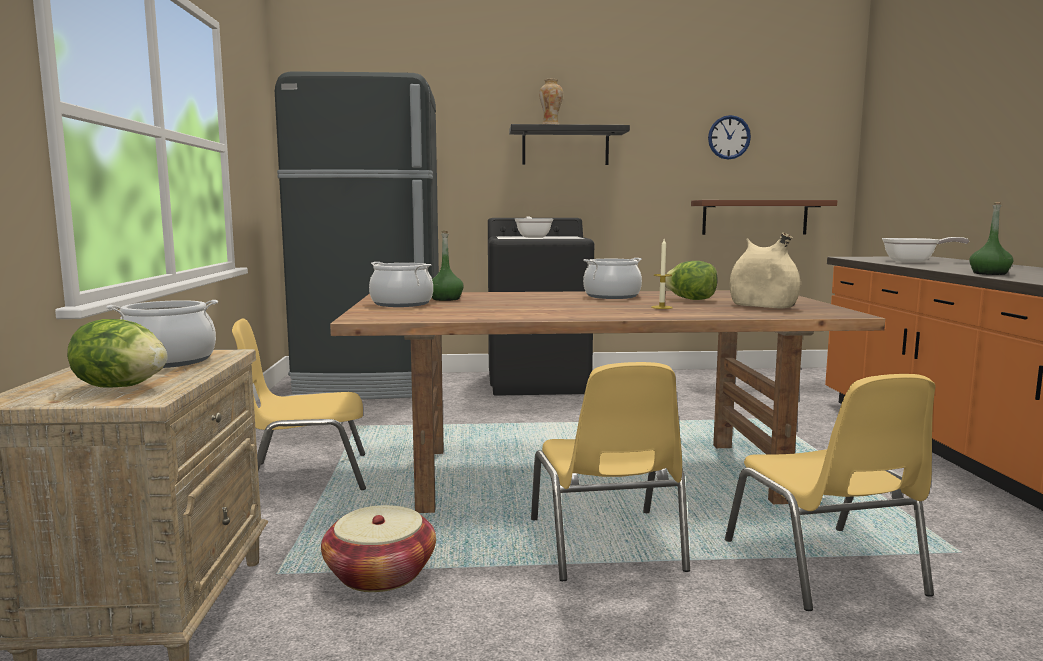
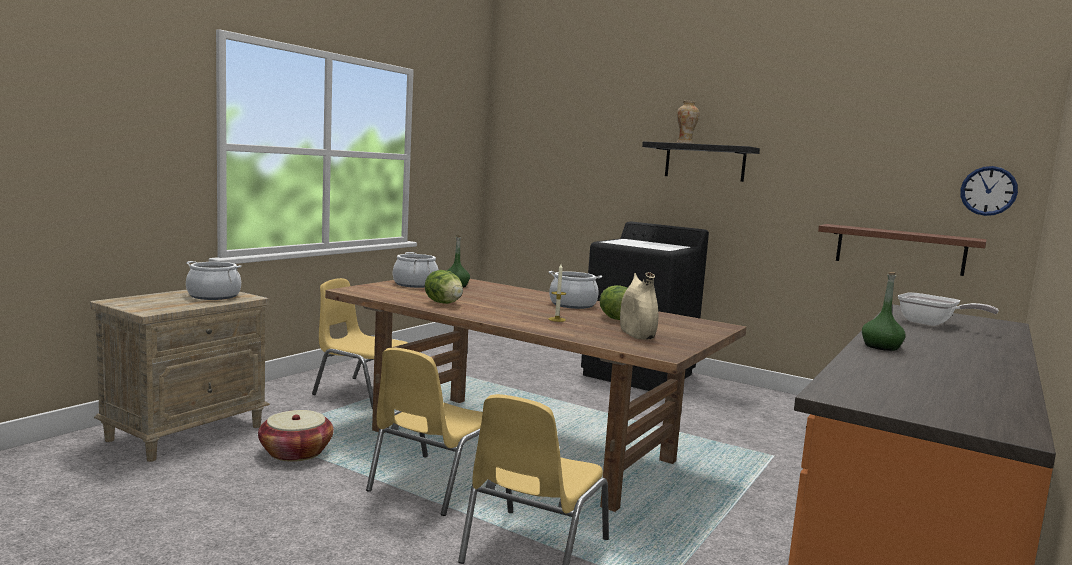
camera: 35 degrees right, 0 degrees up
lettuce [67,319,168,388] -> lettuce moved to [424,270,463,304]
black fridge [275,72,439,399] -> none
frying pan [515,217,553,238] -> none
wall clock [708,115,751,160] -> wall clock moved to [960,166,1018,216]

